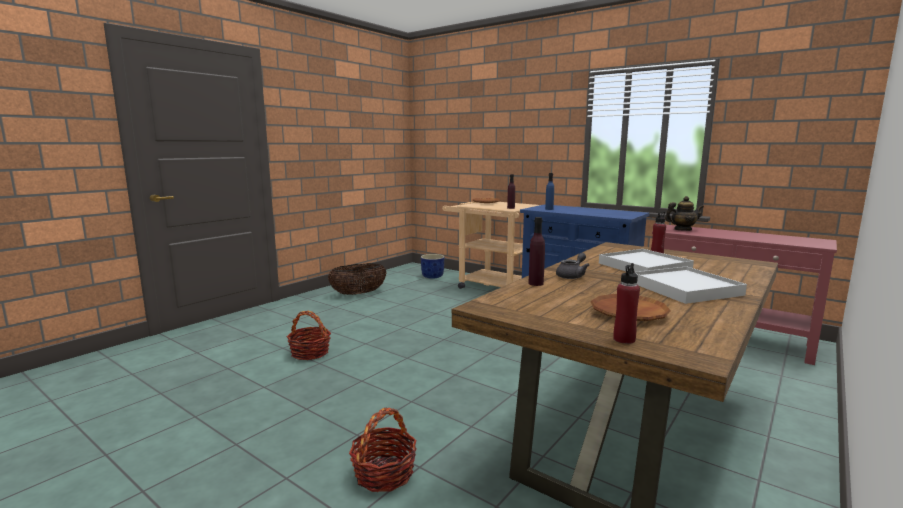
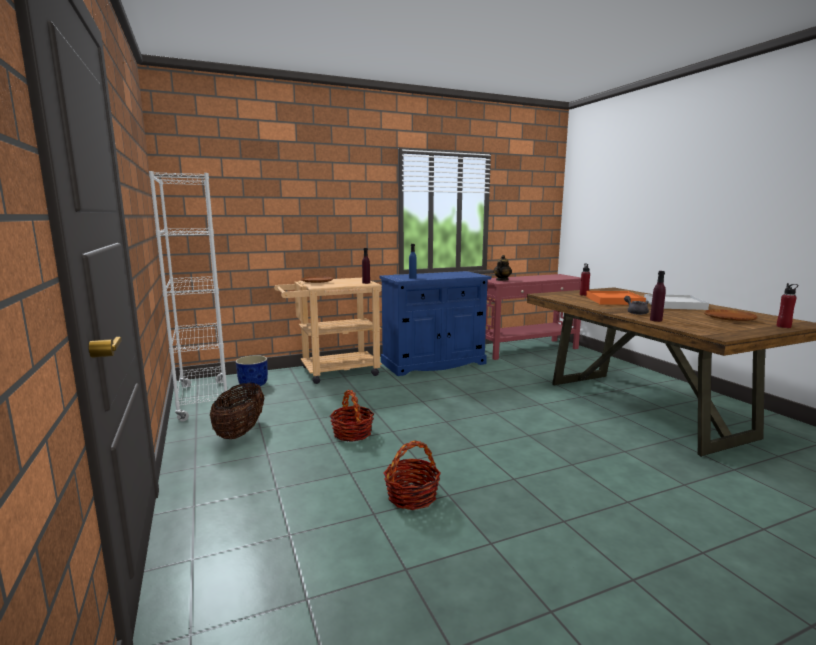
camera: 60 degrees left, 0 degrees up
basket [349,408,417,492] -> basket moved to [330,390,374,442]
white tray [599,249,694,272] -> orange tray [586,291,646,305]
none -> white bookcase [149,171,228,422]

